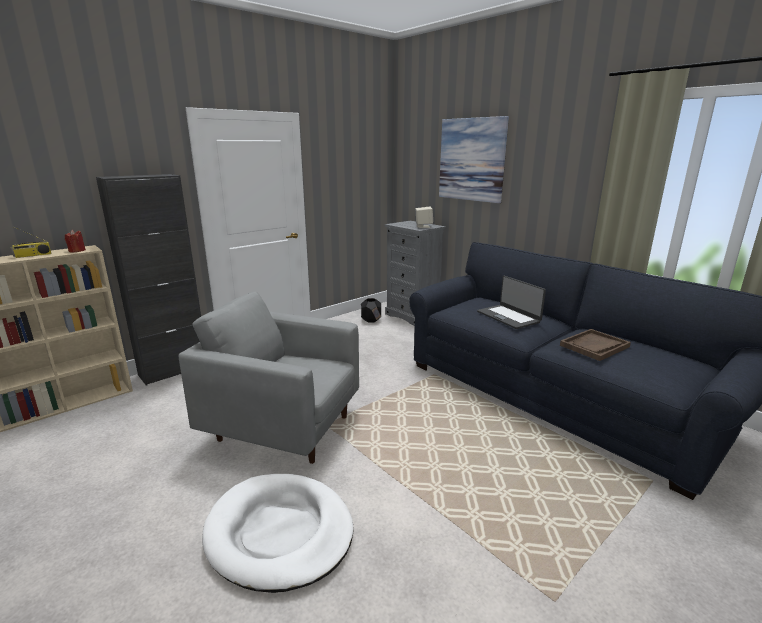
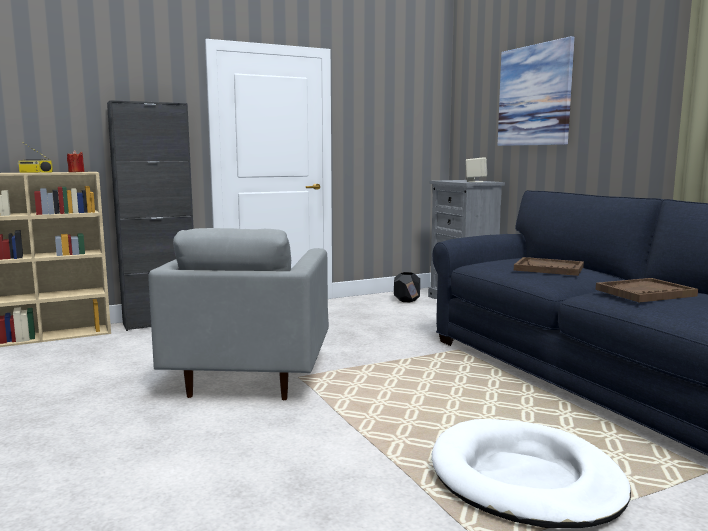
camera: 15 degrees right, 10 degrees down
grey armchair [179,292,359,464] -> grey armchair turned 120 degrees counterclockwise [148,228,329,400]
white dog bed [202,474,354,593] -> white dog bed moved to [432,419,631,528]
laptop [477,276,546,329] -> brown tray [514,257,584,276]

